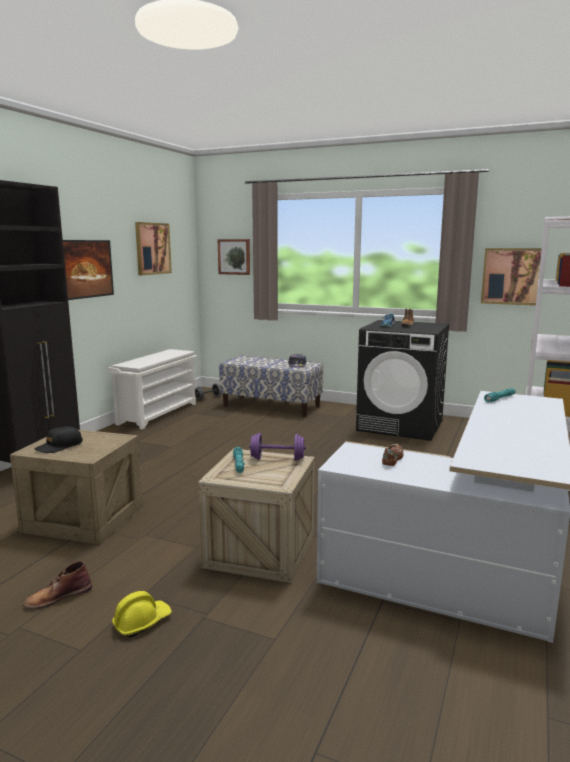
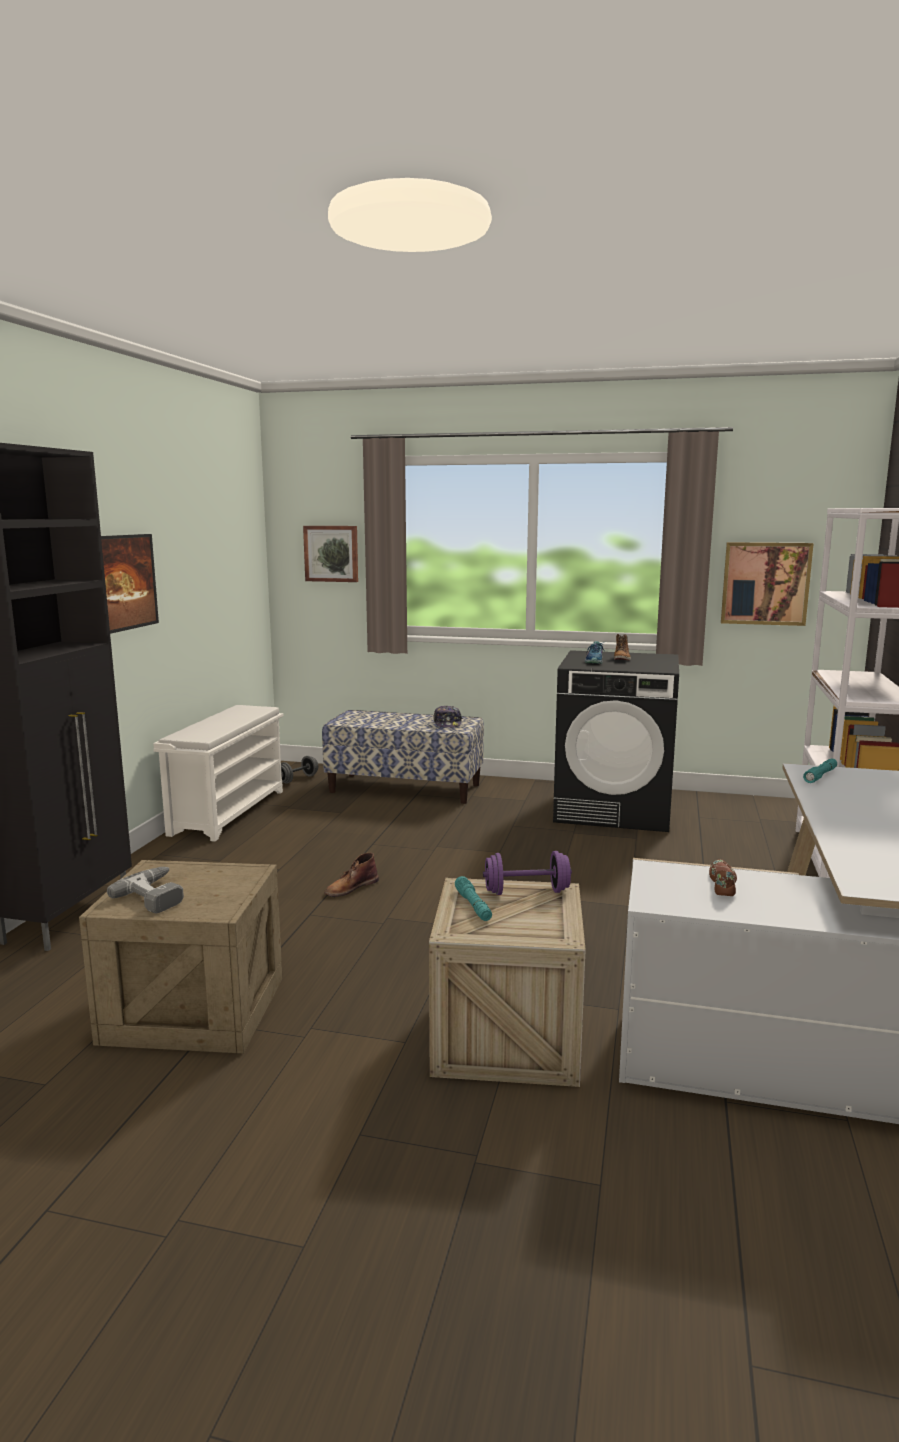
camera: 10 degrees left, 0 degrees up
brown boot [23,561,92,610] -> brown boot moved to [324,853,379,897]
black cap [34,426,83,453] -> power drill [107,867,184,914]
yellow hard hat [112,591,172,637] -> none
picture [135,222,172,275] -> none

